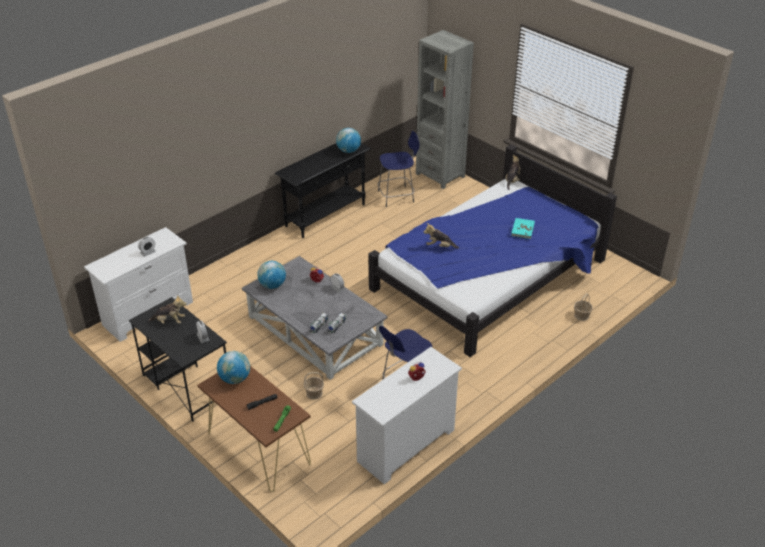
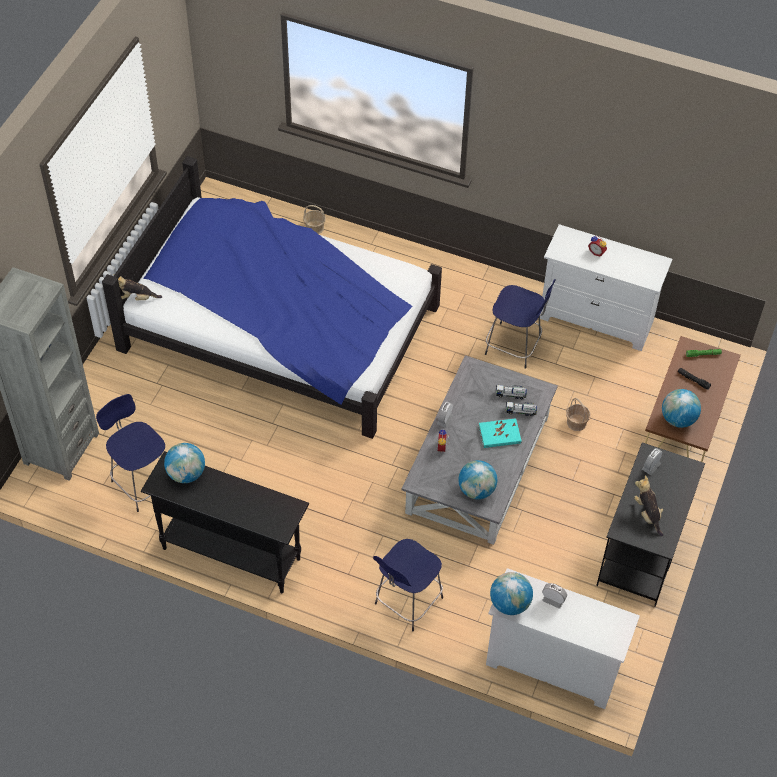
camera: 115 degrees left, 15 degrees up
plush toy [423,223,459,249] -> none
turquoise book [511,218,535,239] -> turquoise book moved to [479,418,522,448]
none -> blue stool [373,539,443,632]
none -> globe [490,572,533,615]

